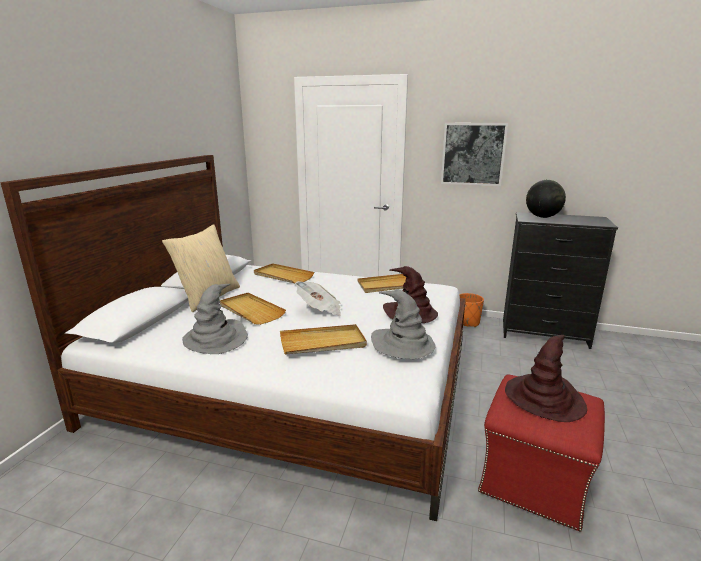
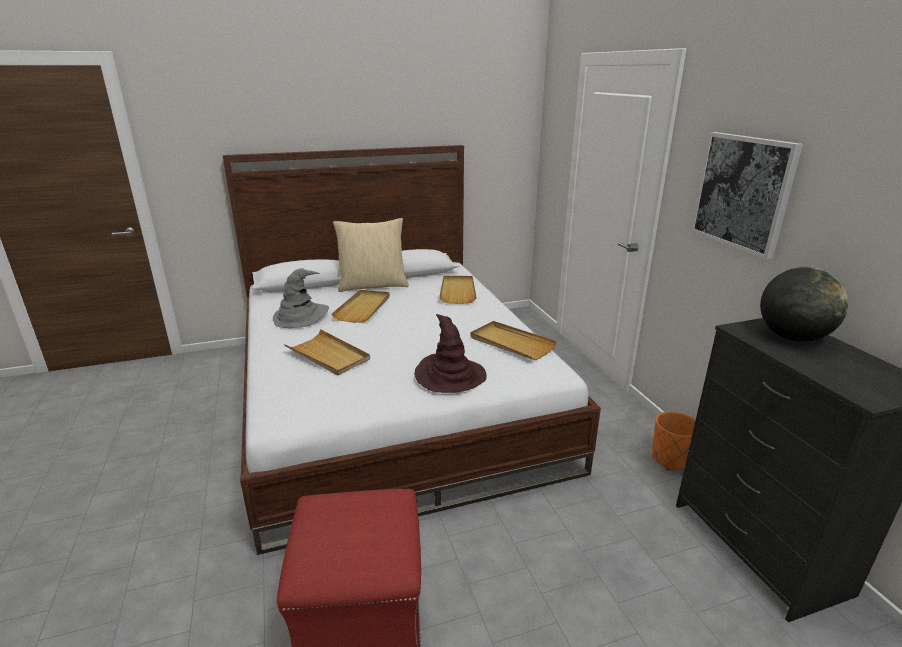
camera: 55 degrees right, 5 degrees up
newspaper [295,281,341,315] -> none
grey hat [371,289,436,359] -> none
brown hat [505,335,587,422] -> none

